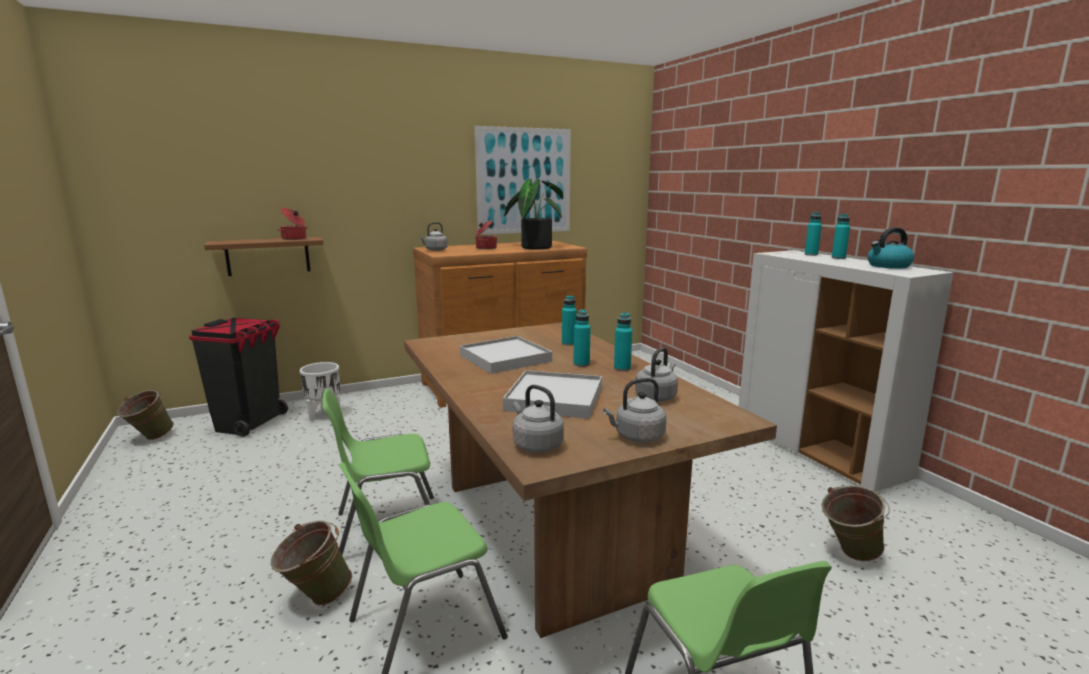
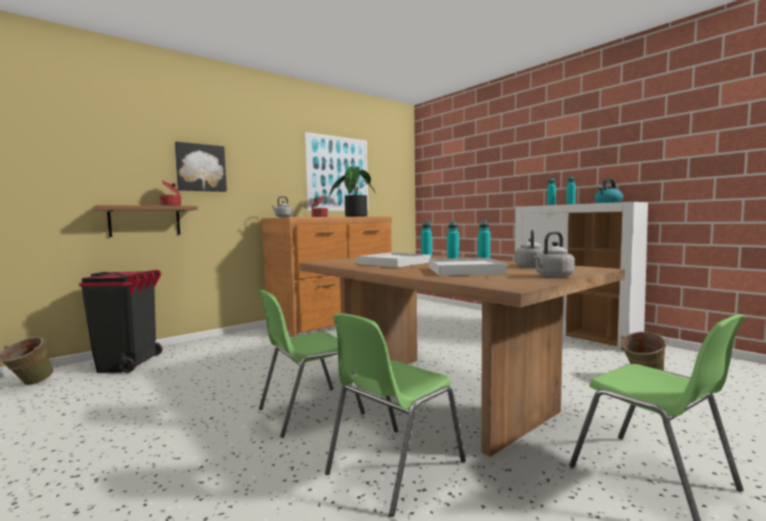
camera: 15 degrees left, 10 degrees down
green bucket [271,520,352,606] -> none
white planter [300,362,340,422] -> none
grey kettle [513,385,564,453] -> none
none -> picture [175,142,227,192]

